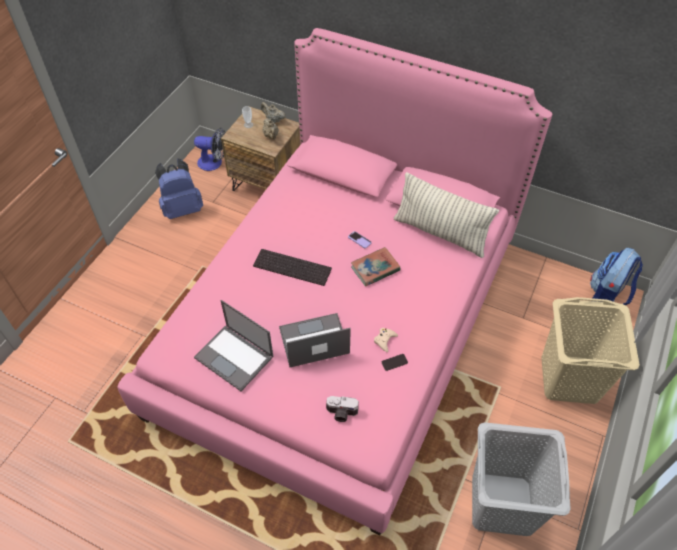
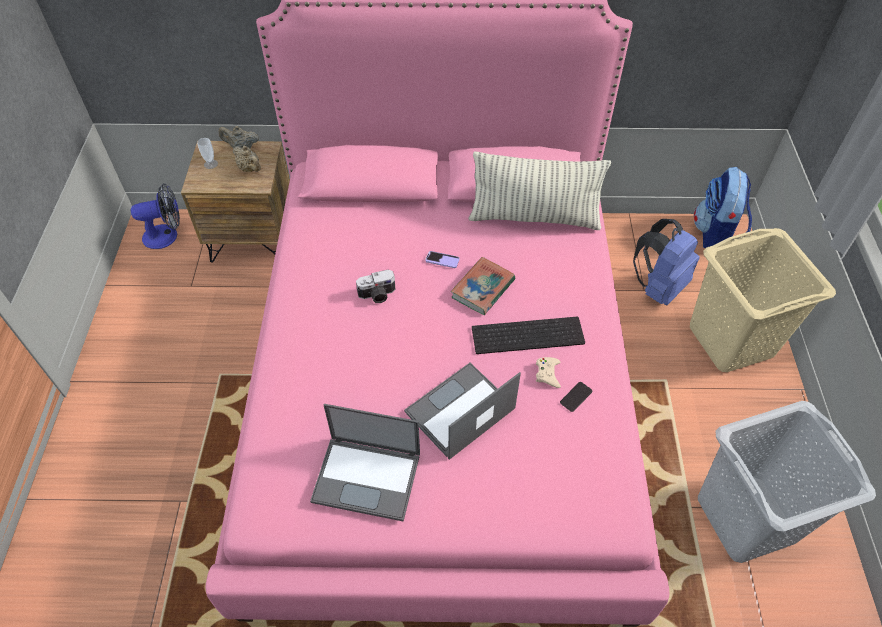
camera: 25 degrees left, 0 degrees up
blue backpack [155,158,203,219] -> blue backpack moved to [633,219,699,305]
keyboard [253,249,332,286] -> keyboard moved to [472,317,585,354]
camera [326,396,359,422] -> camera moved to [356,270,395,303]

